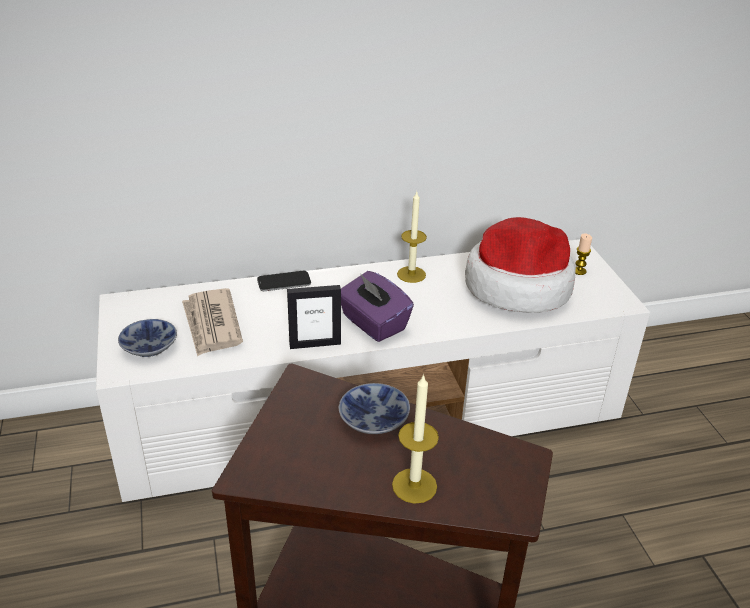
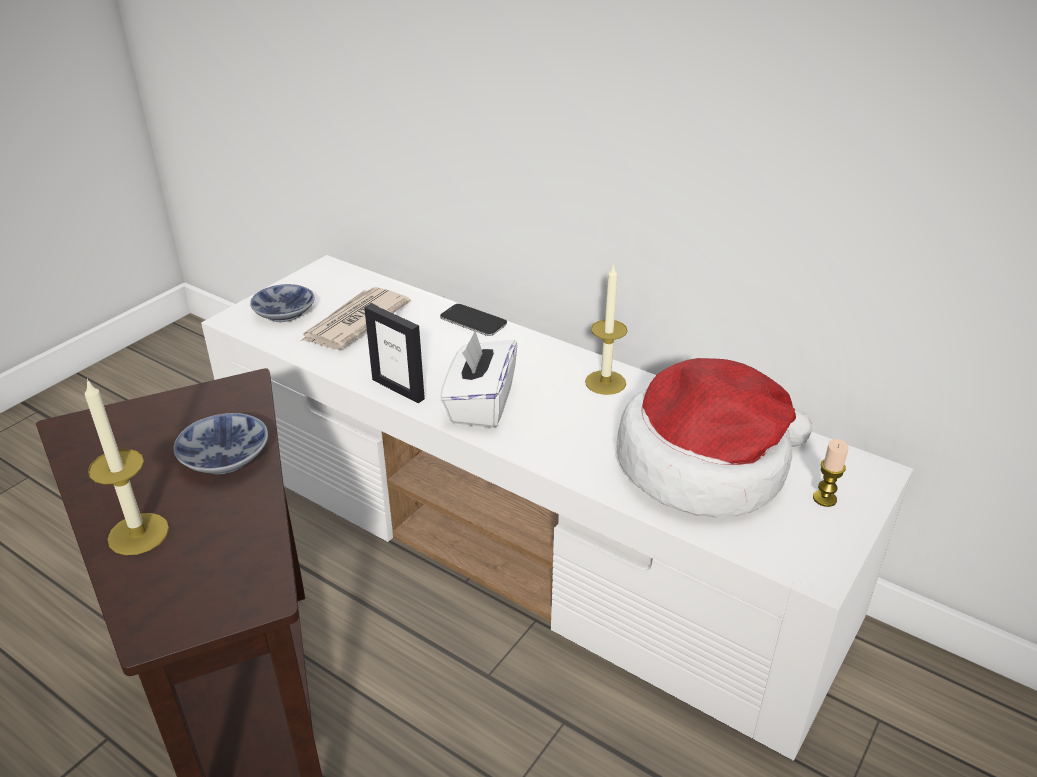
camera: 50 degrees right, 0 degrees up
purple tissue box [341,271,414,342] -> white tissue box [440,331,517,428]

